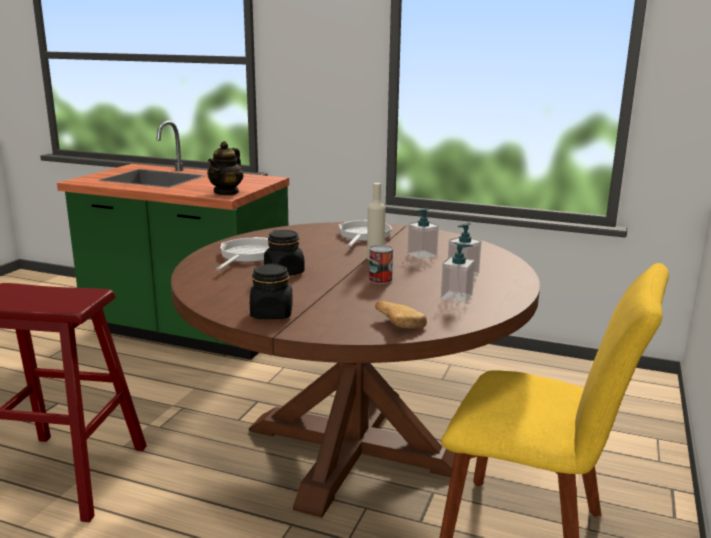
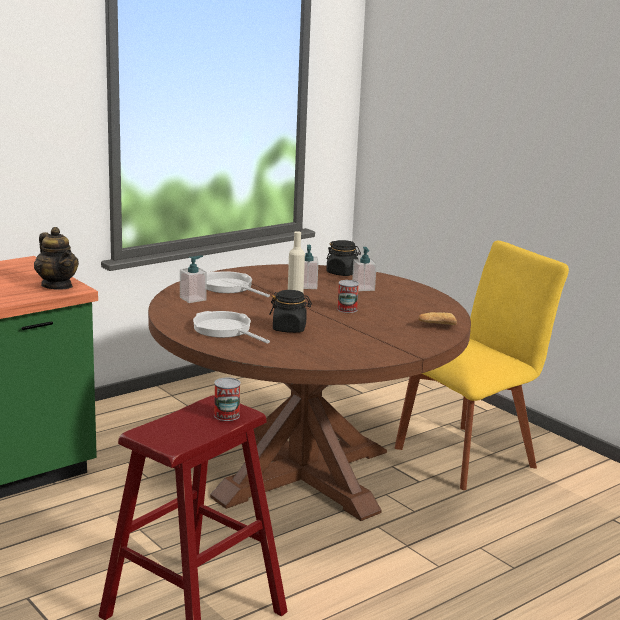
camera: 60 degrees left, 0 degrees up
black jar [250,264,293,319] -> black jar moved to [326,240,361,276]
soap dispenser [441,242,475,303] -> soap dispenser moved to [180,255,207,303]
none -> can [214,377,241,421]

